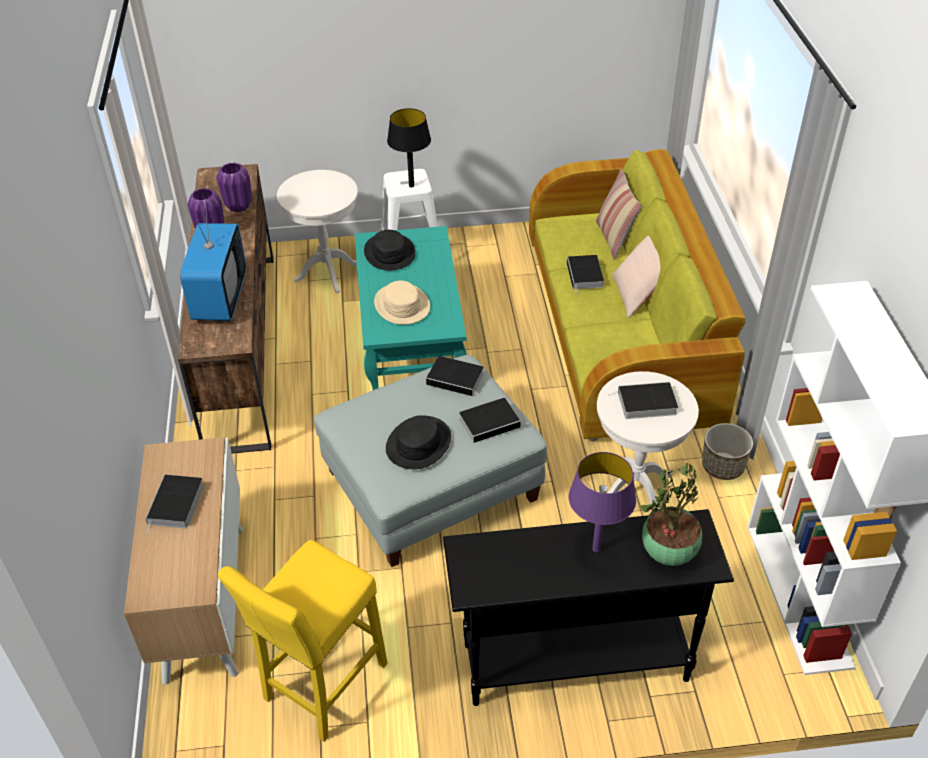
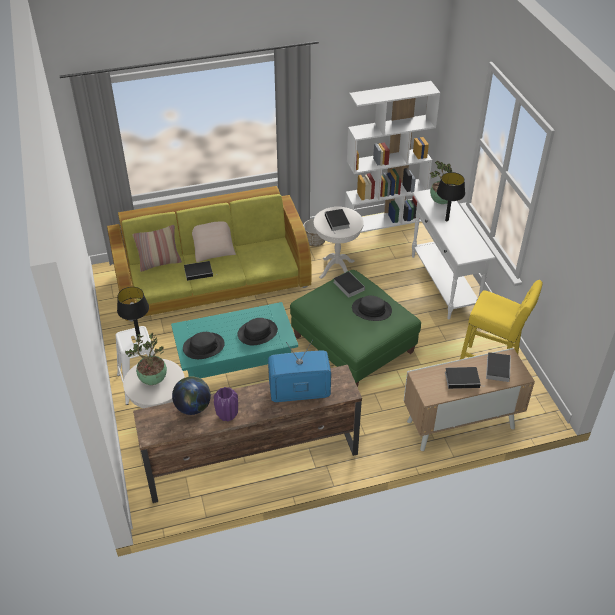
camera: 100 degrees left, 0 degrees up
purple vase [217,163,252,212] -> globe [172,377,211,415]
grey ottoman [314,355,547,567] -> green ottoman [290,270,421,387]
beige hat [374,281,430,325] -> black hat [237,318,278,345]
book [426,356,484,397] -> book moved to [486,352,511,382]
black console table [443,509,734,706] -> white console table [412,189,495,320]
purple table lamp [569,452,636,552] -> black table lamp [437,172,465,221]
none -> potted plant [125,333,167,385]

